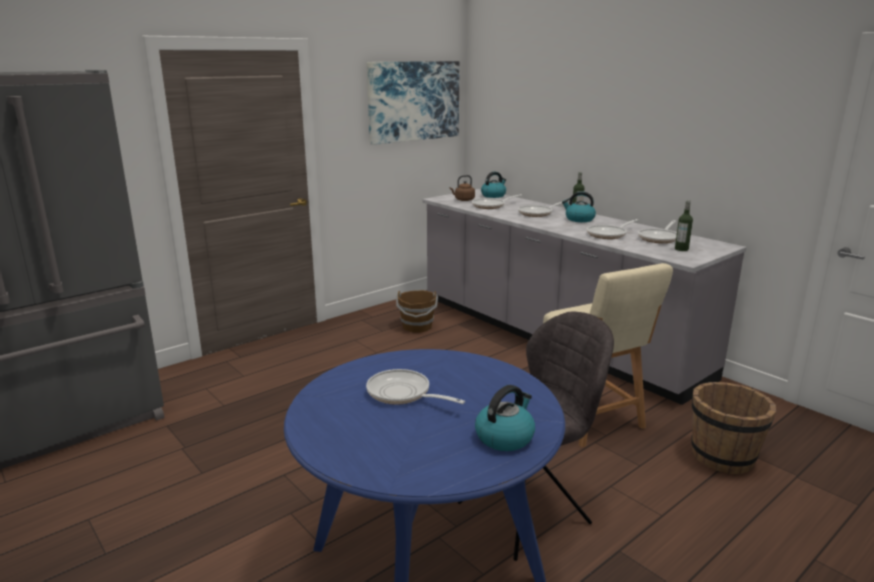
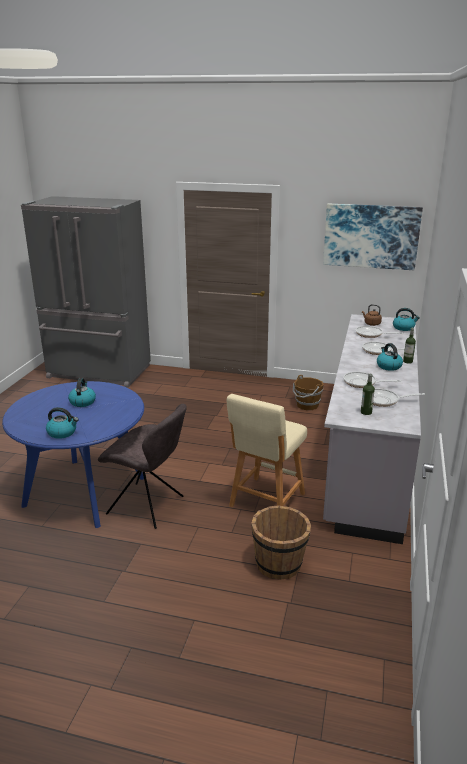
camera: 55 degrees right, 5 degrees up
frying pan [366,369,465,405] -> kettle [68,378,96,407]

